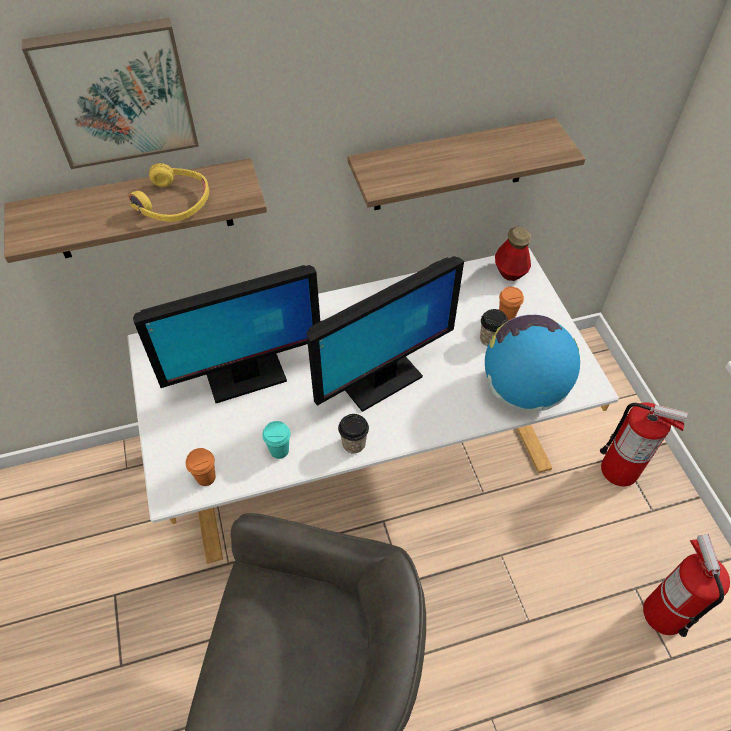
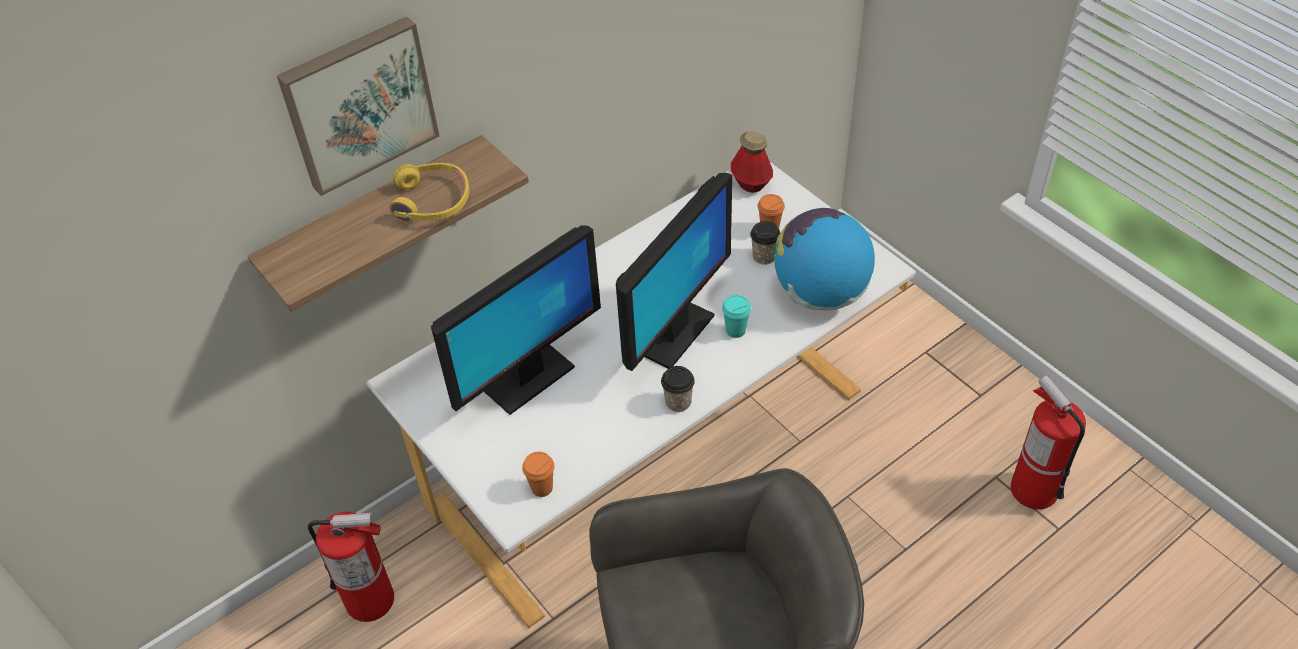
camera: 20 degrees left, 5 degrees down
turquoise cup [262,421,291,459] -> turquoise cup moved to [722,295,751,338]
shelf [348,118,585,210] -> none
fire extinguisher [600,402,688,486] -> fire extinguisher moved to [308,512,394,622]

